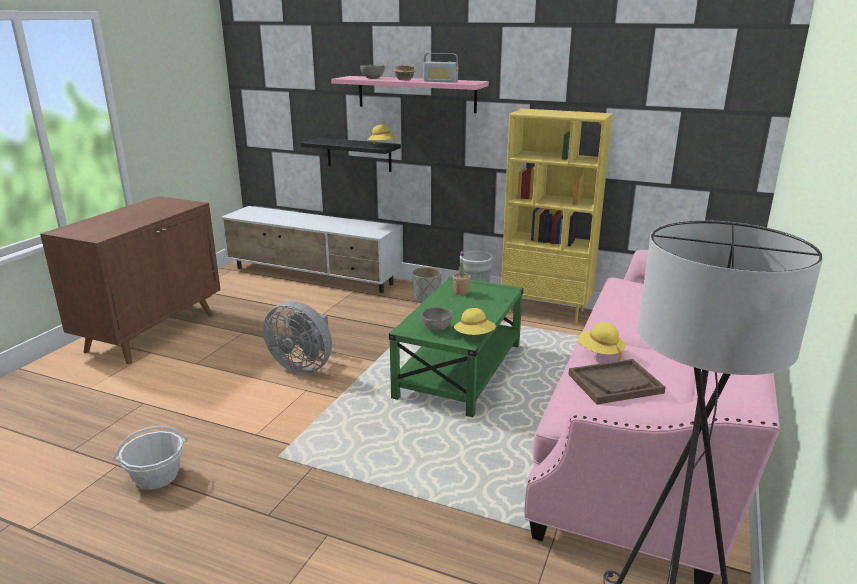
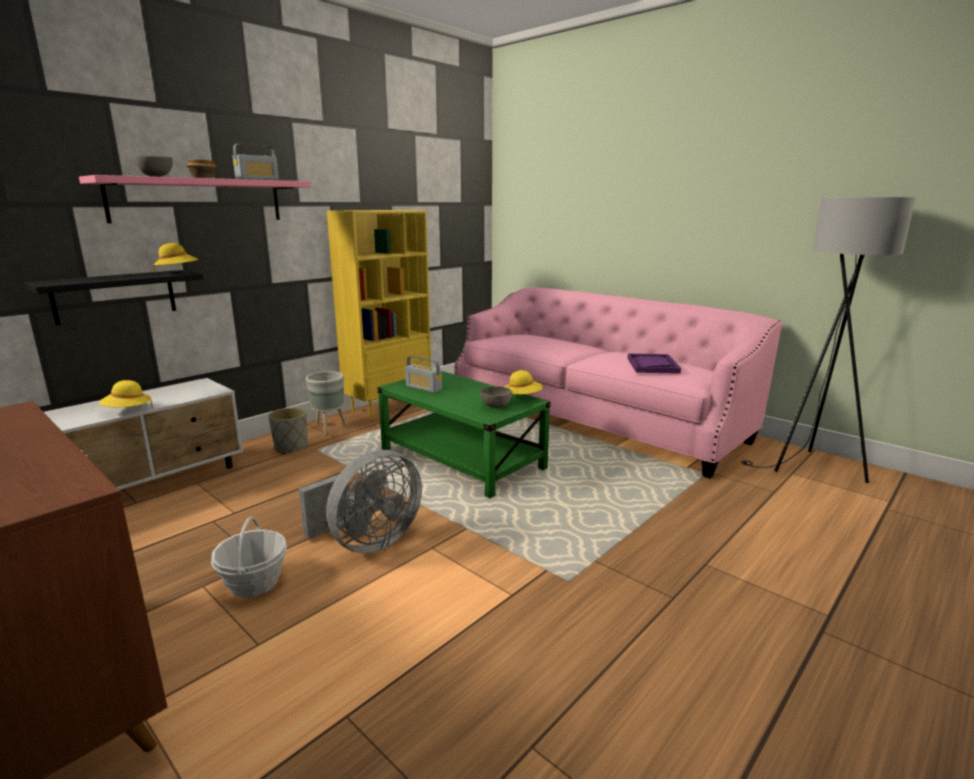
camera: 70 degrees left, 5 degrees down
basket [113,426,188,490] -> basket moved to [211,516,287,598]
potted plant [453,251,471,295] -> radio [405,356,442,393]
brown tray [568,359,666,404] -> purple tray [627,354,681,374]
yellow hat [578,322,625,361] -> yellow hat moved to [99,380,153,409]

